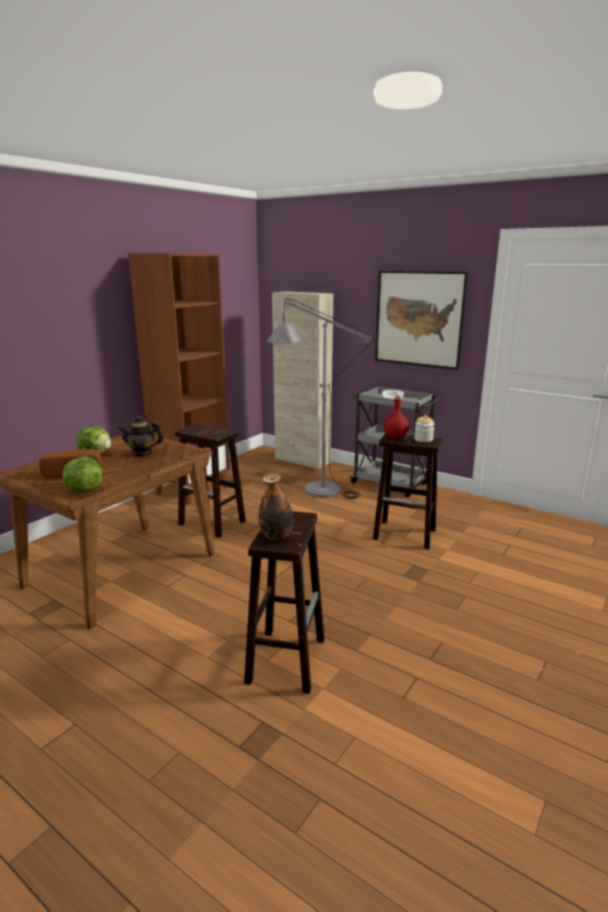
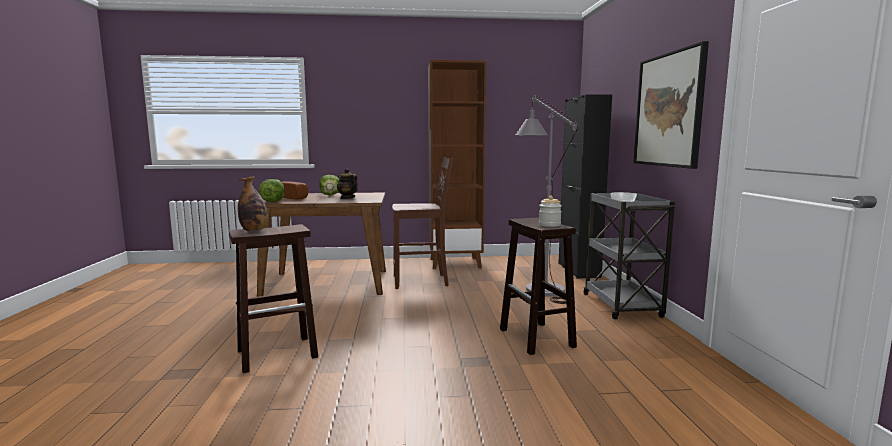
camera: 50 degrees right, 10 degrees down
brown stool [175,424,246,538] -> brown chair [392,157,453,289]
beige cabinet [272,292,333,470] -> black cabinet [558,94,612,278]
red bottle [383,395,409,438] -> none

